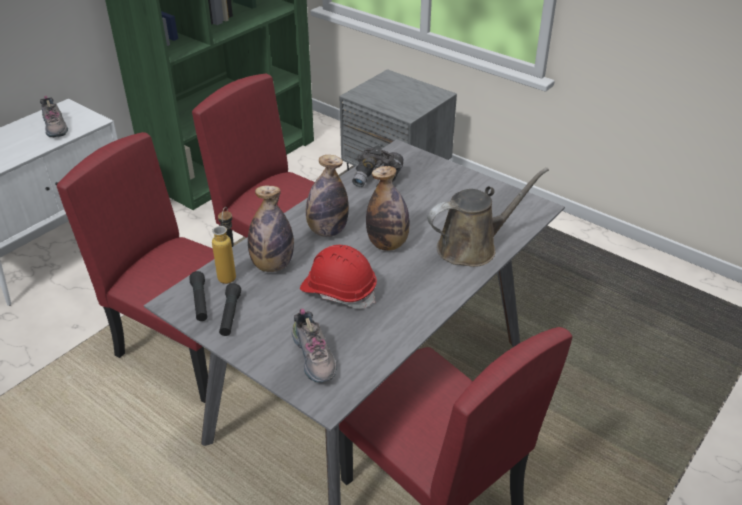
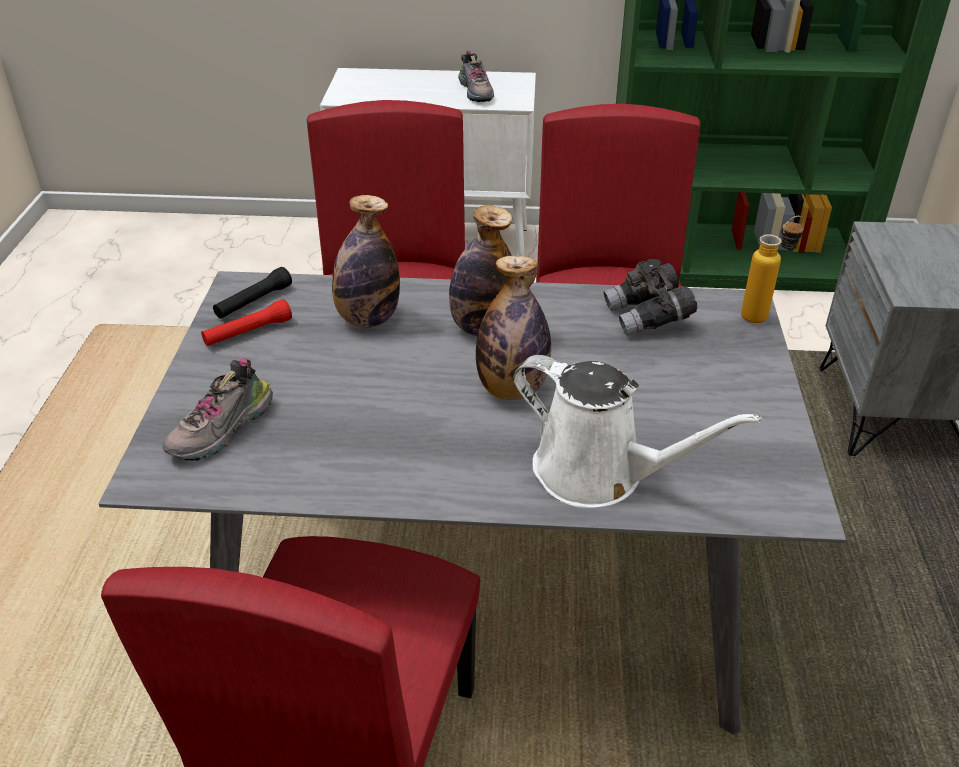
camera: 55 degrees right, 0 degrees up
shoe [40,96,68,138] -> shoe turned 45 degrees counterclockwise [458,50,494,102]
bottle [212,207,236,284] -> bottle moved to [741,216,804,323]
black flashlight [219,283,241,336] -> red flashlight [201,299,292,346]
red hard hat [300,245,377,309] -> none
brown watering can [428,168,549,267] -> white watering can [513,355,761,508]

